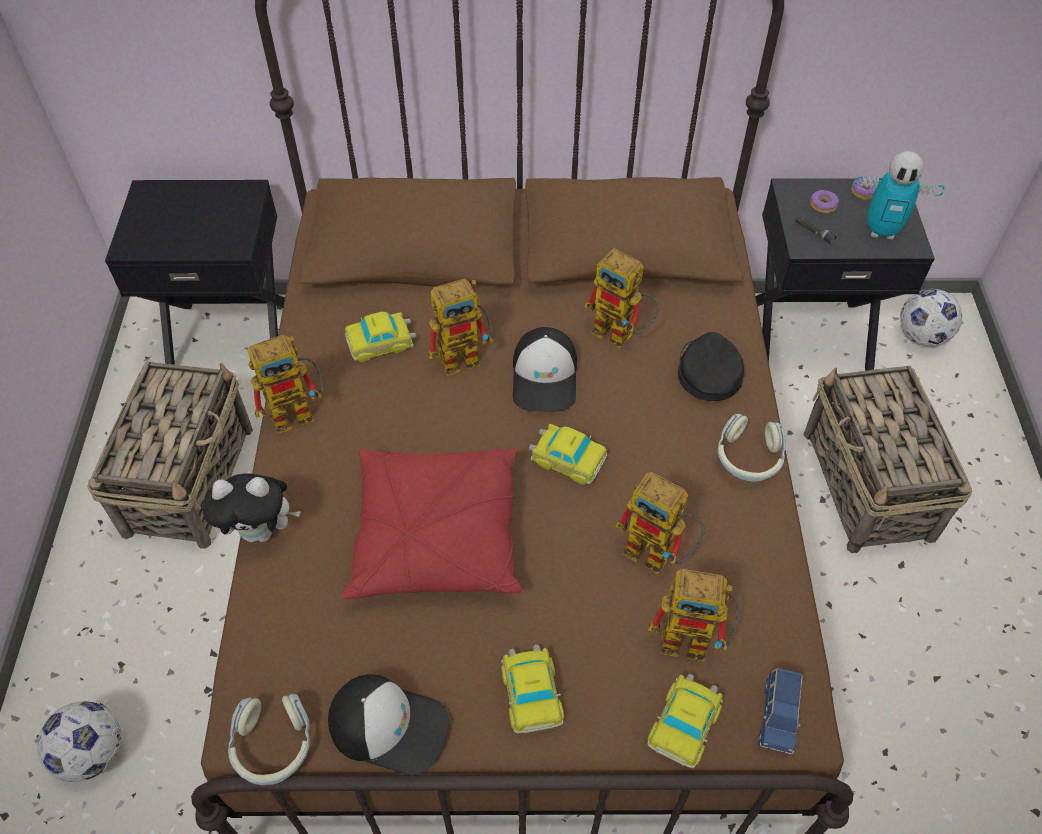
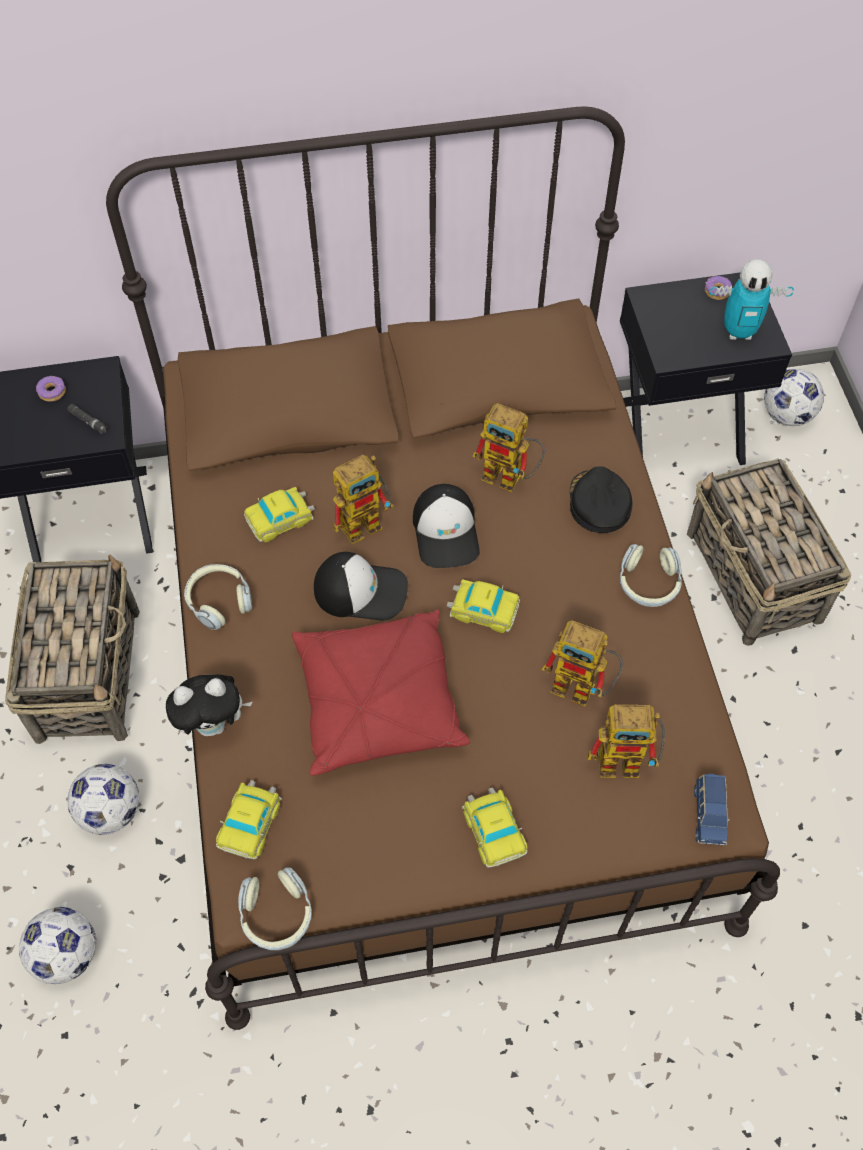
camera: 10 degrees left, 5 degrees up
toy robot [248,335,323,434] -> headphones [184,564,252,630]
cap [328,674,449,775] -> cap moved to [314,552,408,620]
toy car [647,674,723,768] -> toy car moved to [216,780,282,859]
black flashlight [795,214,837,244] -> black flashlight moved to [68,404,107,434]
donut [810,190,839,214] -> donut moved to [36,376,66,402]
none -> football [68,764,139,835]

